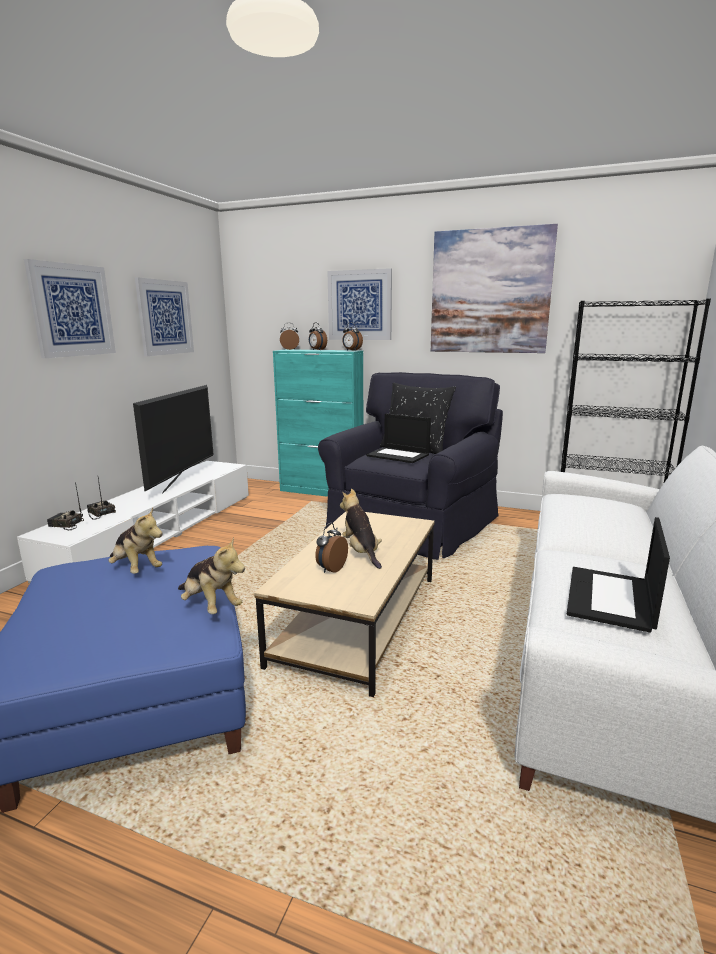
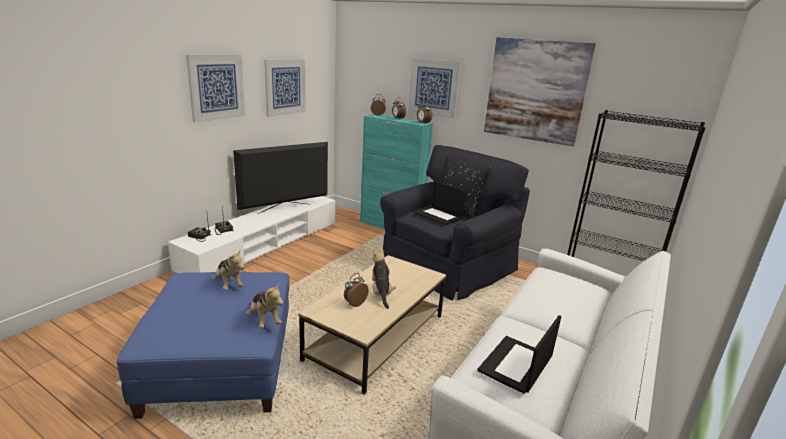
camera: 10 degrees right, 5 degrees up
television [133,385,213,494] -> television turned 150 degrees counterclockwise [233,142,328,214]

